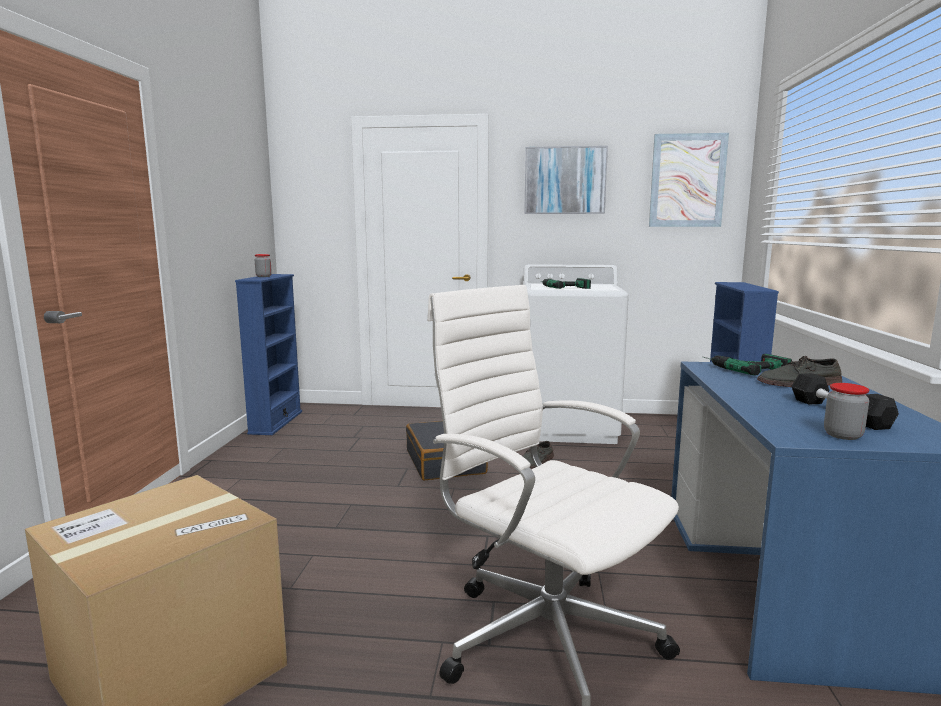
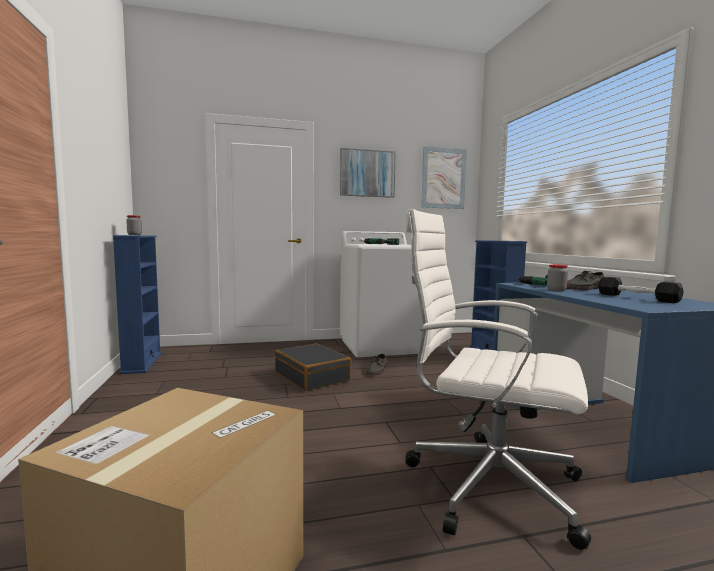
camera: 20 degrees left, 5 degrees down
jar [824,383,869,440] -> jar moved to [547,264,568,292]

